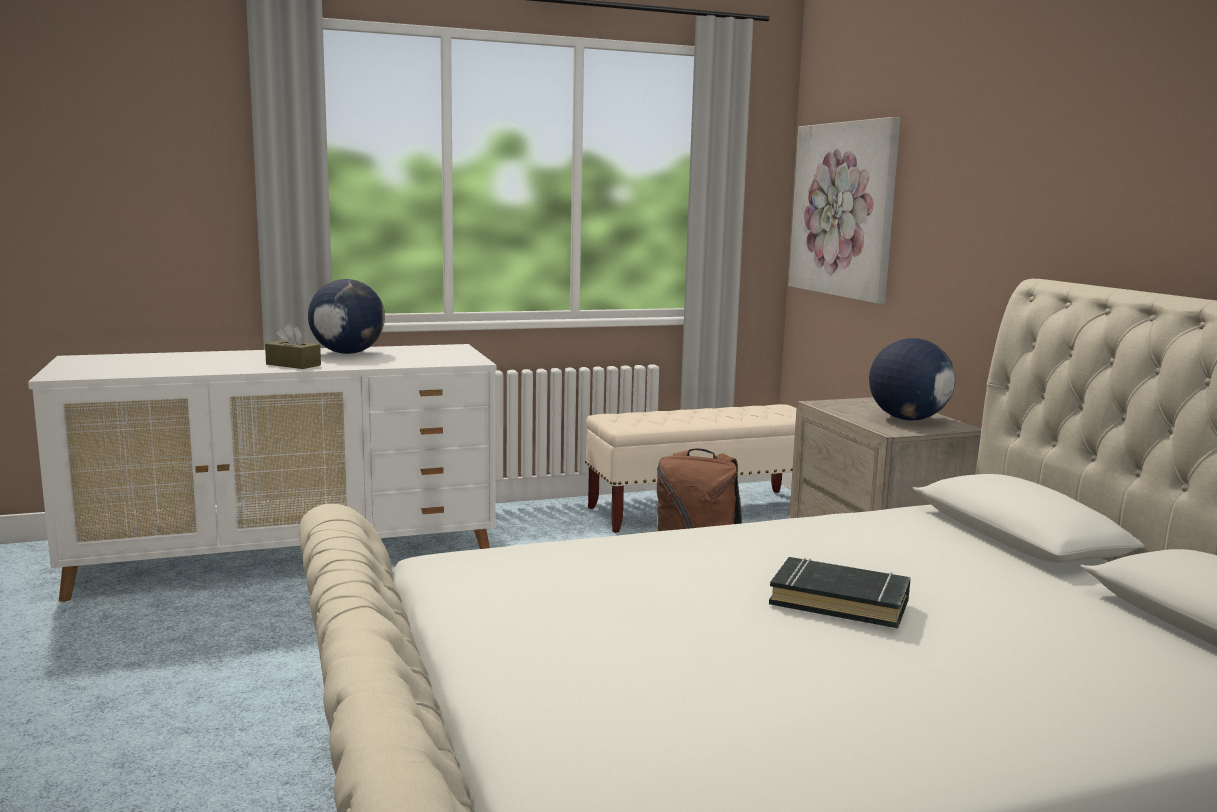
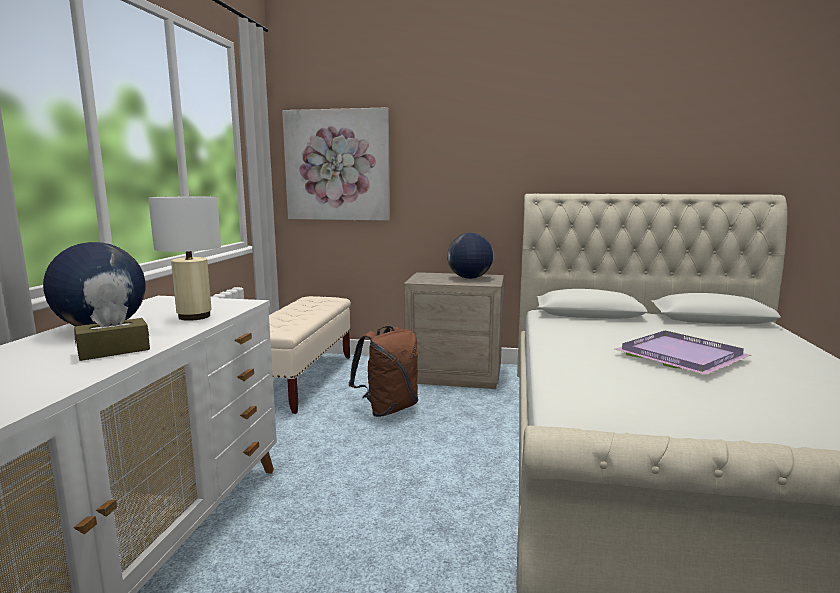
camera: 60 degrees left, 0 degrees up
black book [769,557,911,628] -> purple tray [615,331,751,375]
none -> white table lamp [149,196,221,321]

